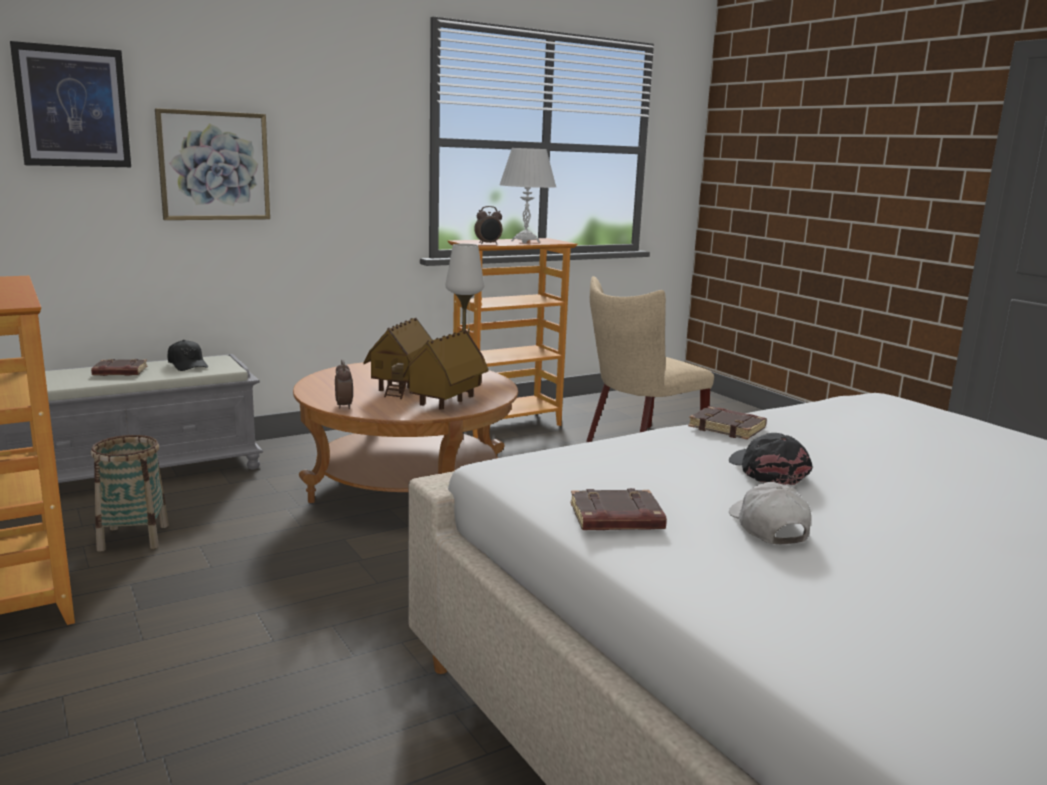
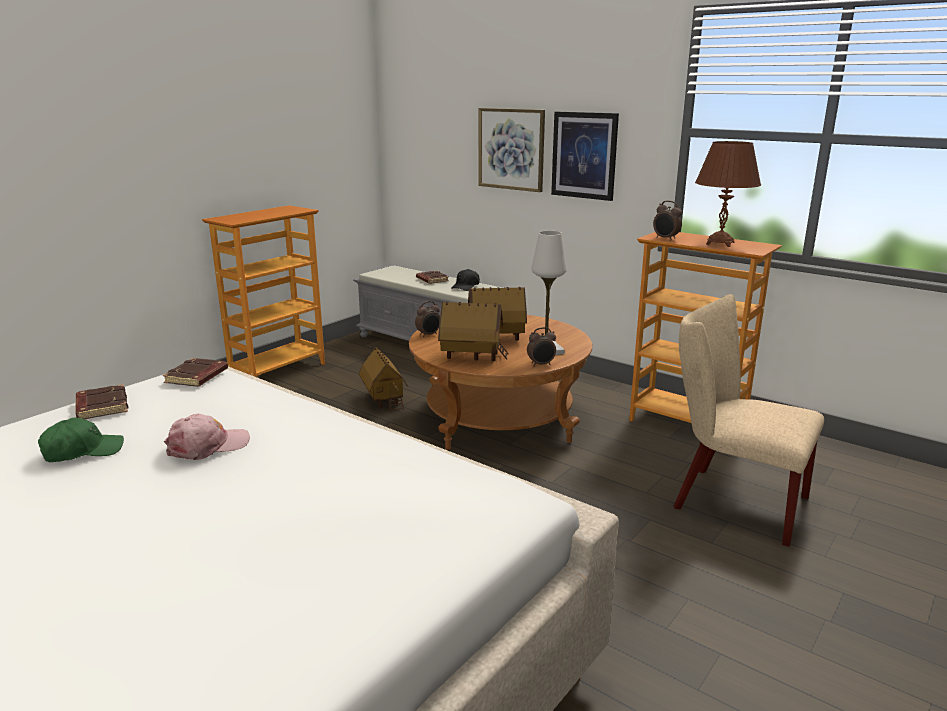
camera: 70 degrees right, 5 degrees up
picture [10,41,131,167] -> picture moved to [551,112,619,201]
basket [91,435,169,552] -> none
white table lamp [499,148,556,243] -> brown table lamp [695,141,761,247]
brown book [688,406,767,440] -> brown book moved to [163,358,228,387]
black cap [729,433,812,485] -> pink cap [164,414,250,460]
white cap [729,482,811,544] -> green cap [38,417,124,462]
none -> toy house [359,347,408,412]
none -> alarm clock [527,327,556,366]

